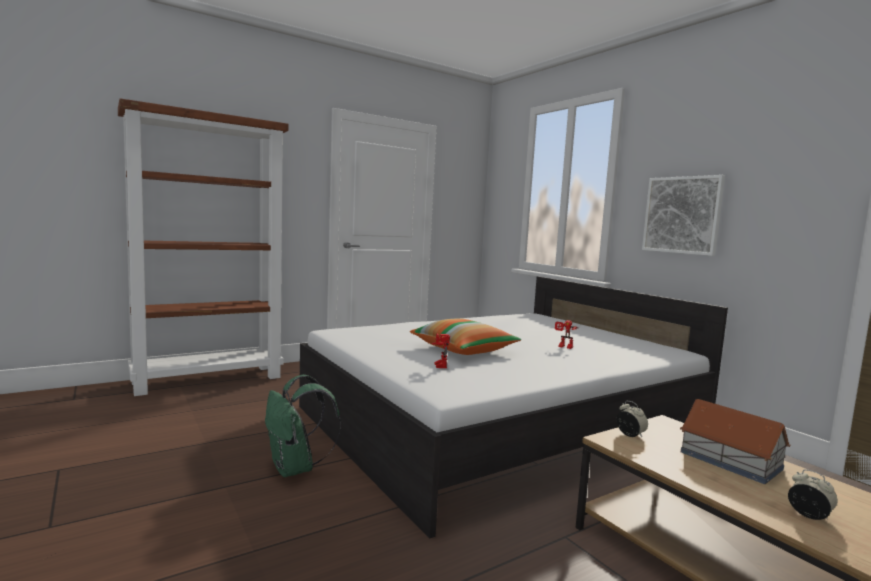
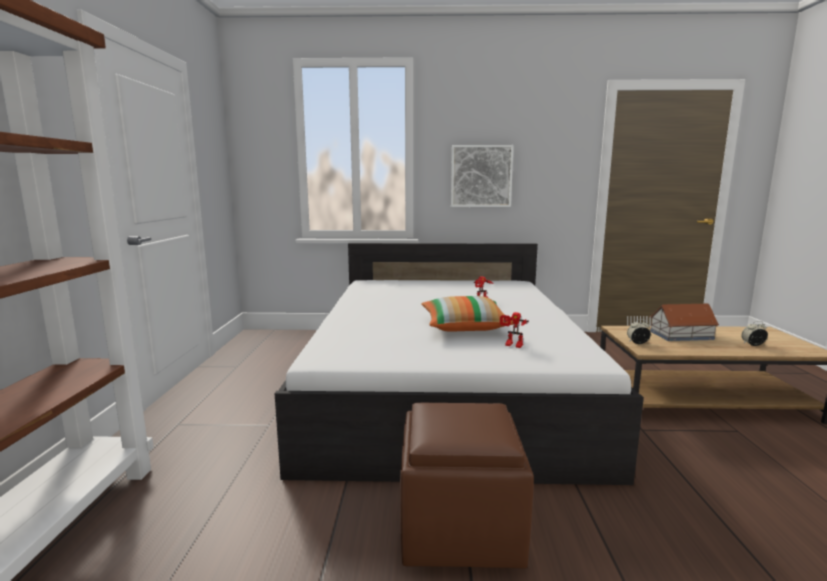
camera: 55 degrees left, 5 degrees up
green backpack [265,375,341,477] -> brown ottoman [400,403,534,568]

